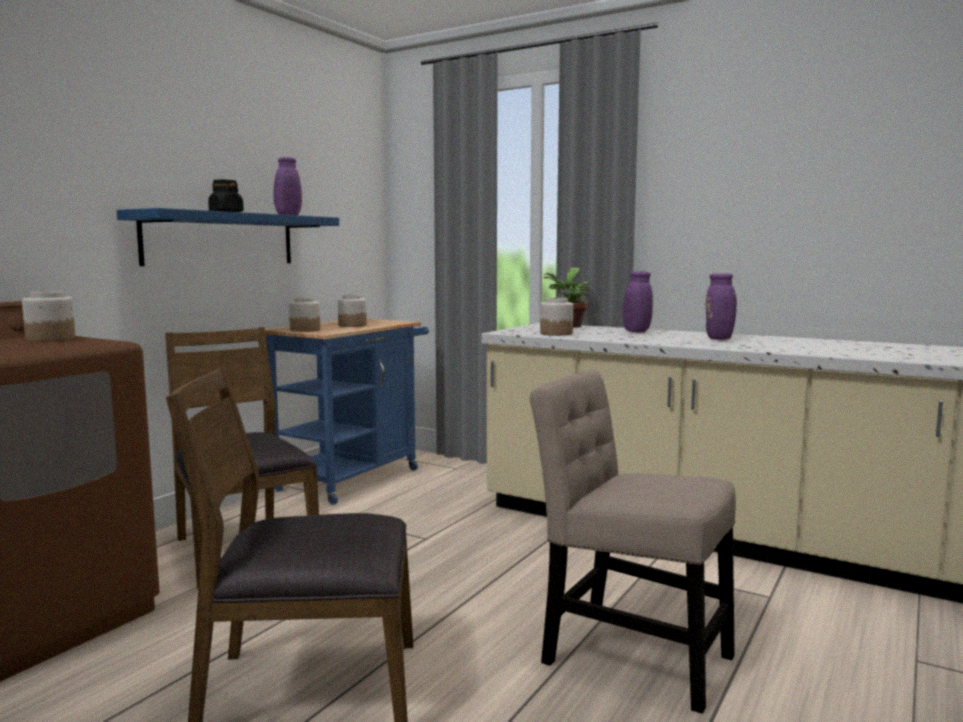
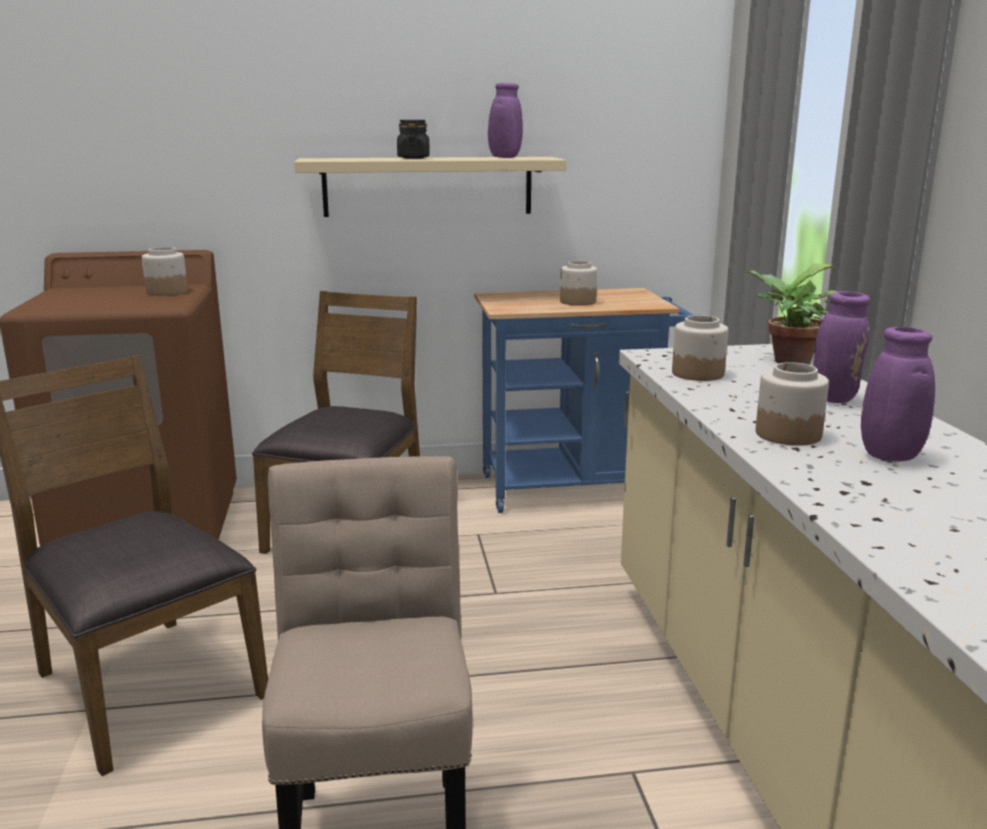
camera: 50 degrees right, 10 degrees up
blue shelf [117,208,339,266] -> beige shelf [294,157,566,217]
jar [289,297,320,332] -> jar moved to [756,362,829,446]

